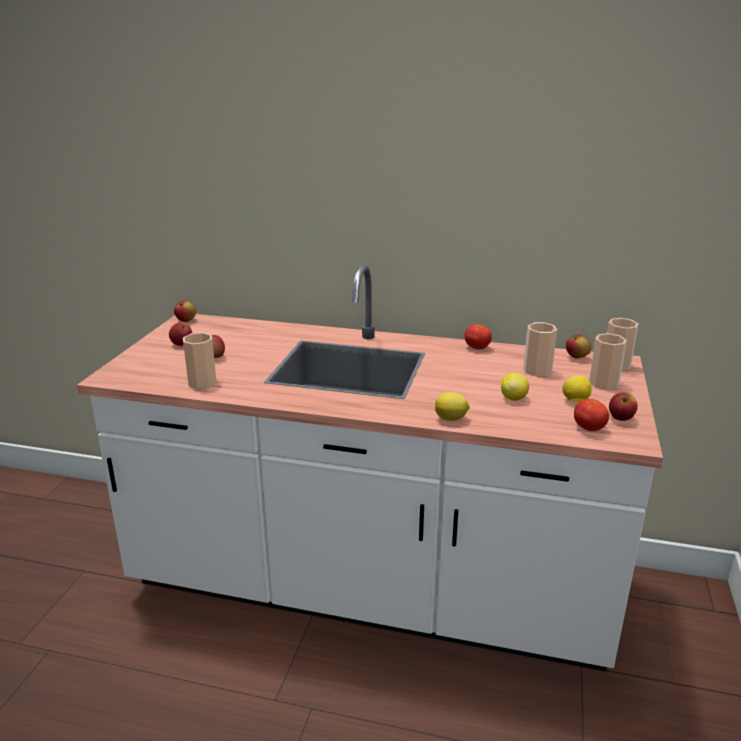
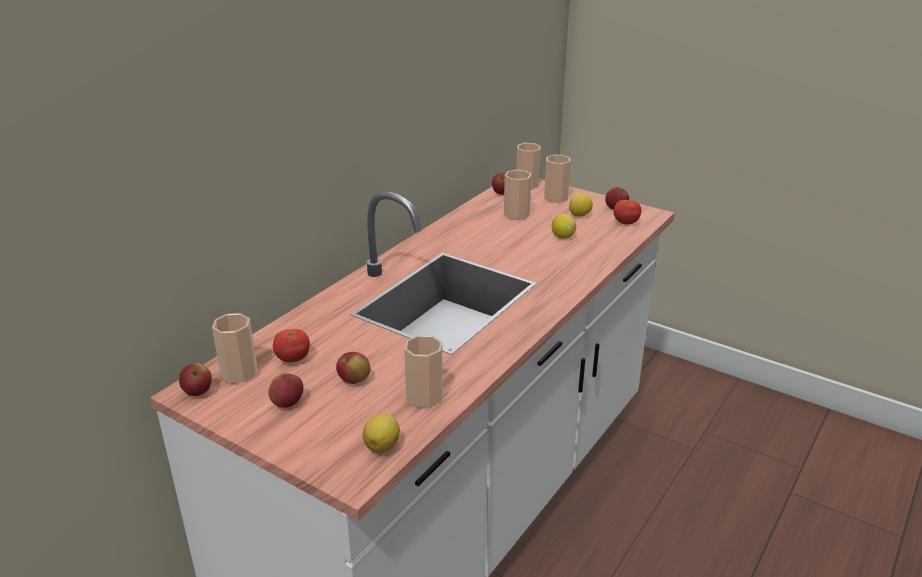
camera: 70 degrees left, 5 degrees up
lemon [435,392,470,421] -> lemon moved to [363,414,400,453]
tomato [464,324,492,349] -> tomato moved to [273,329,310,363]
none -> cup [212,313,257,383]

